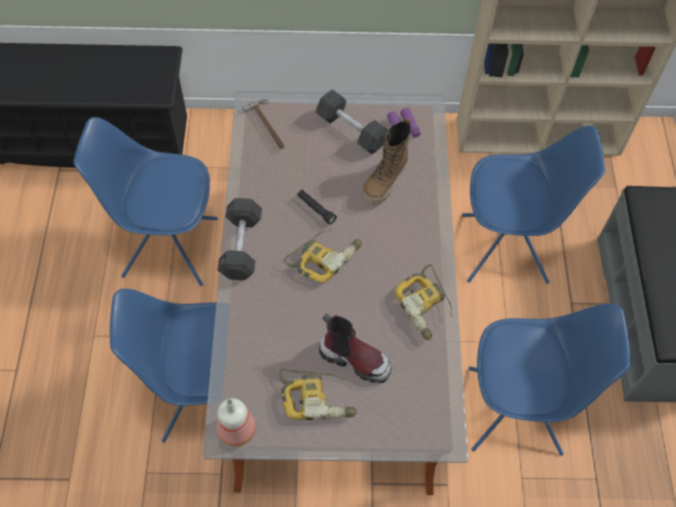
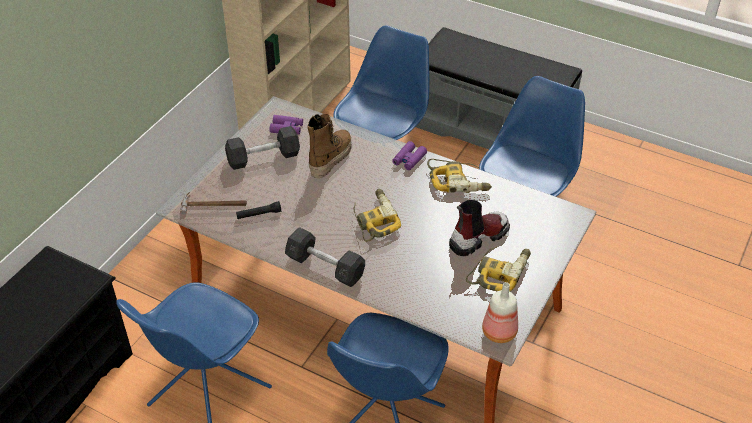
camera: 60 degrees left, 15 degrees down
black flashlight [297,190,337,225] -> black flashlight moved to [236,201,281,219]
boot [362,118,411,205] -> boot turned 120 degrees counterclockwise [308,114,351,178]
none -> purple binoculars [392,141,427,170]

